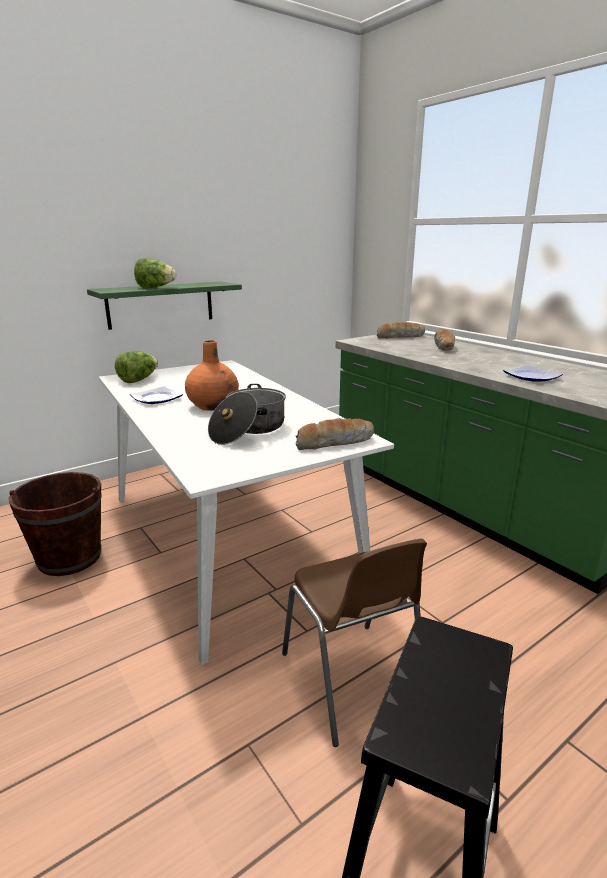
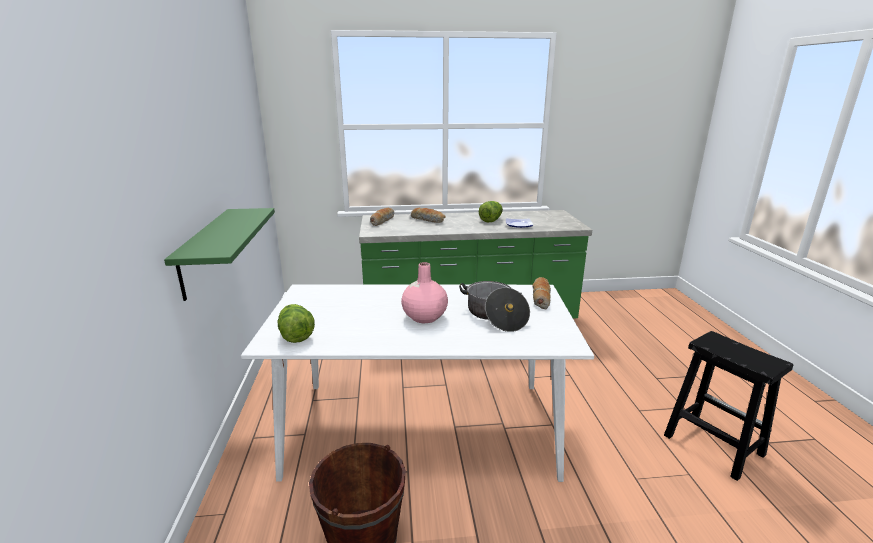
camera: 60 degrees left, 0 degrees up
plate [130,386,183,404] -> none
lettuce [134,258,176,288] -> lettuce moved to [479,201,503,223]
orange vase [185,340,239,411] -> pink vase [401,262,448,323]
brown chair [282,538,427,747] -> none

